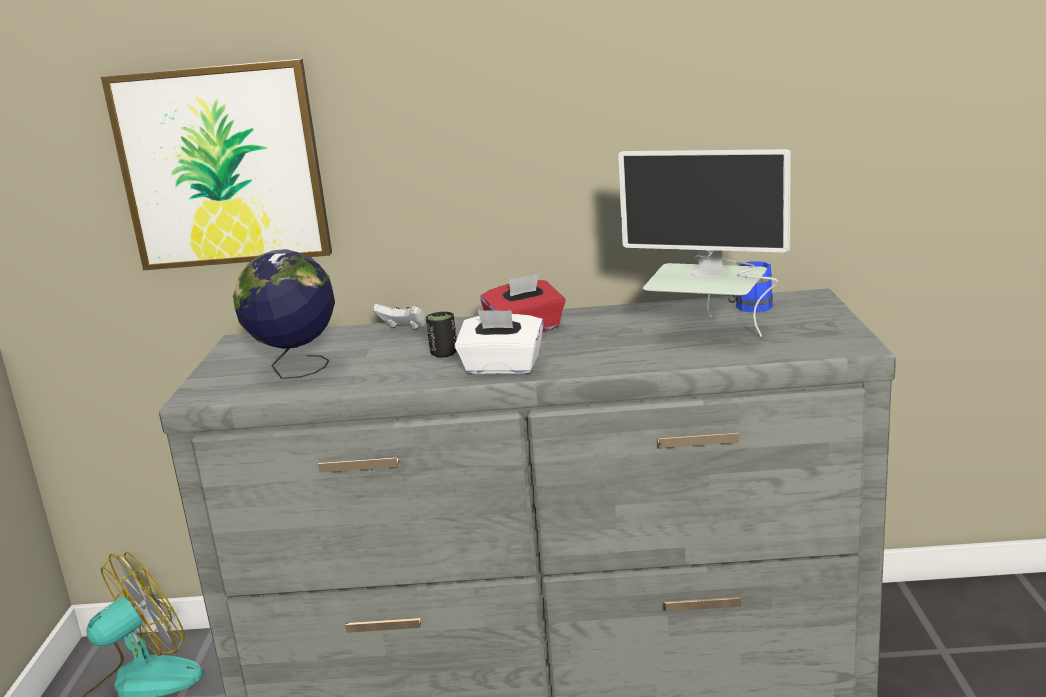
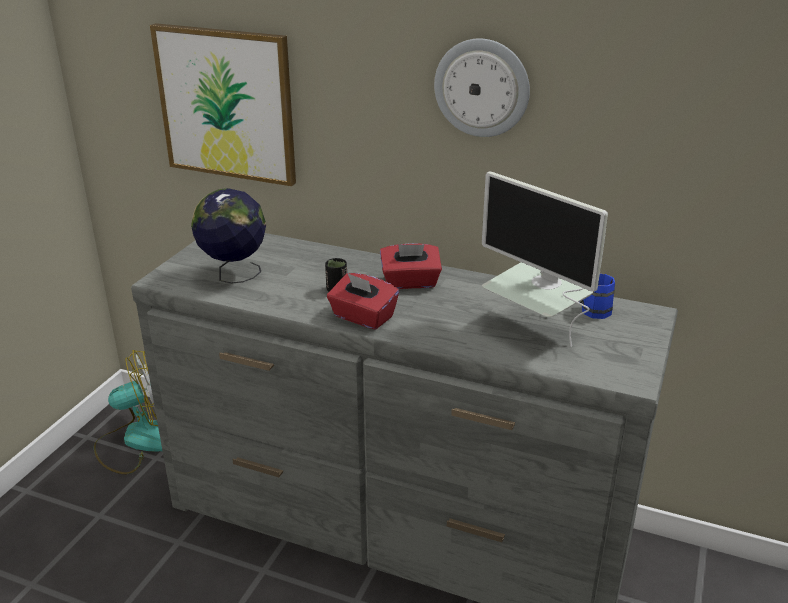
camera: 20 degrees right, 10 degrees up
white game controller [373,304,426,330] -> none
white tissue box [455,310,544,374] -> red tissue box [327,273,399,330]
none -> wall clock [434,38,530,137]

